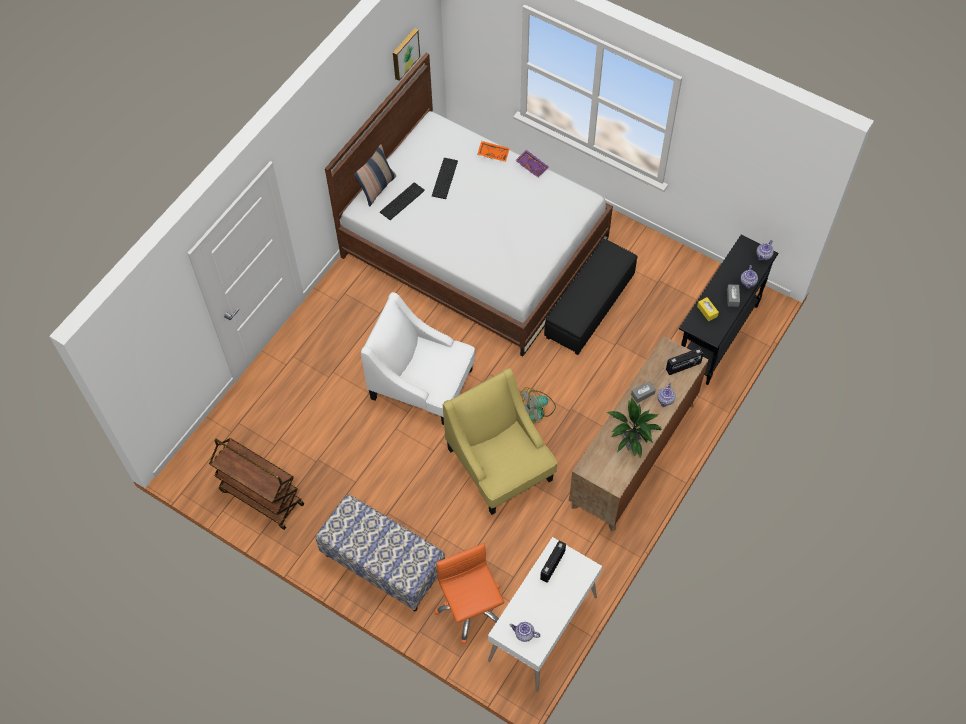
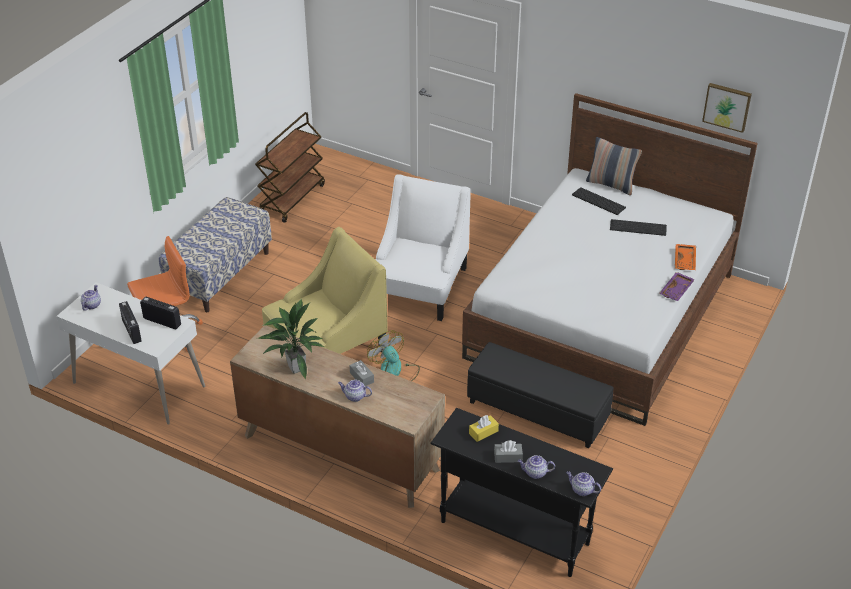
camera: 85 degrees right, 20 degrees down
radio [666,348,704,375] -> radio moved to [119,301,142,344]

